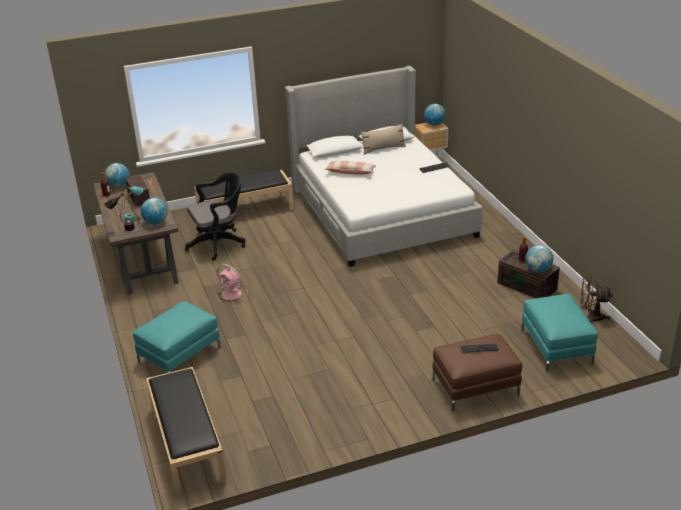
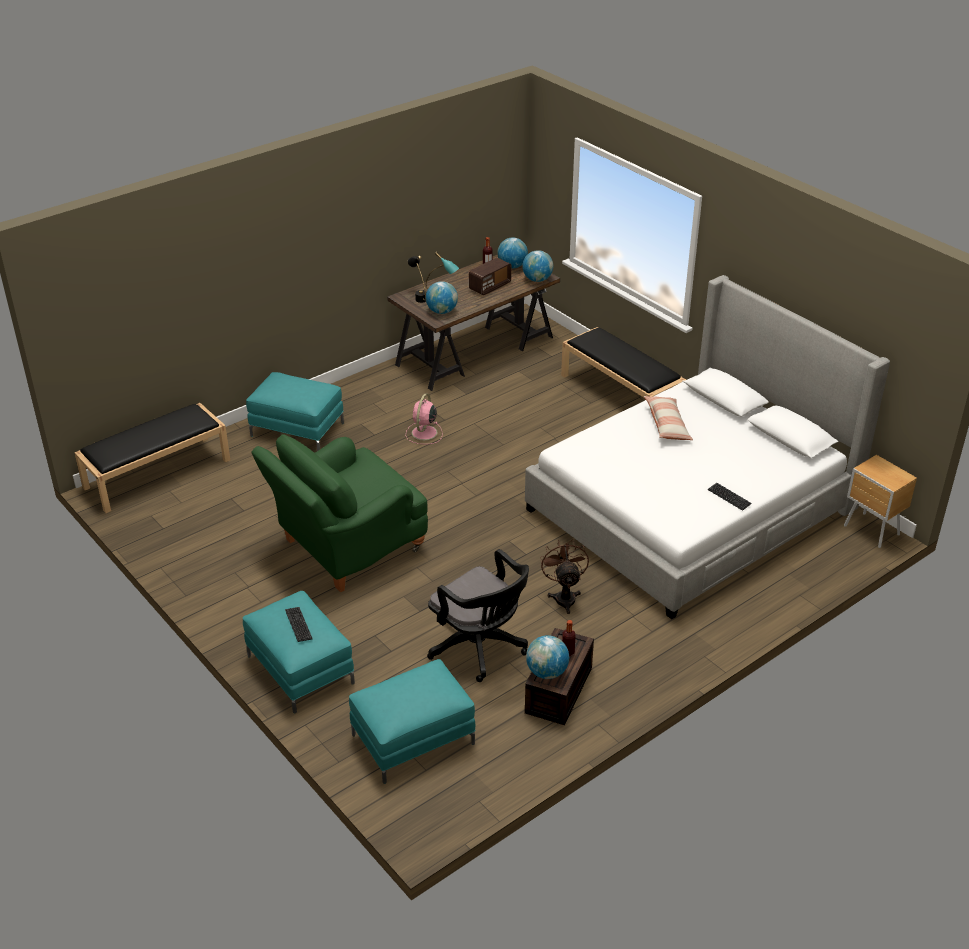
camera: 70 degrees right, 5 degrees up
black office chair [185,172,246,260] -> black office chair moved to [427,549,529,682]
beige pillow [361,124,406,155] -> none
globe [424,104,446,126] -> globe moved to [522,250,553,282]
brown ottoman [433,334,522,412] -> turquoise ottoman [243,591,355,713]
brown fan [581,276,613,323] -> brown fan moved to [540,539,589,614]
none -> green armchair [251,434,428,592]

